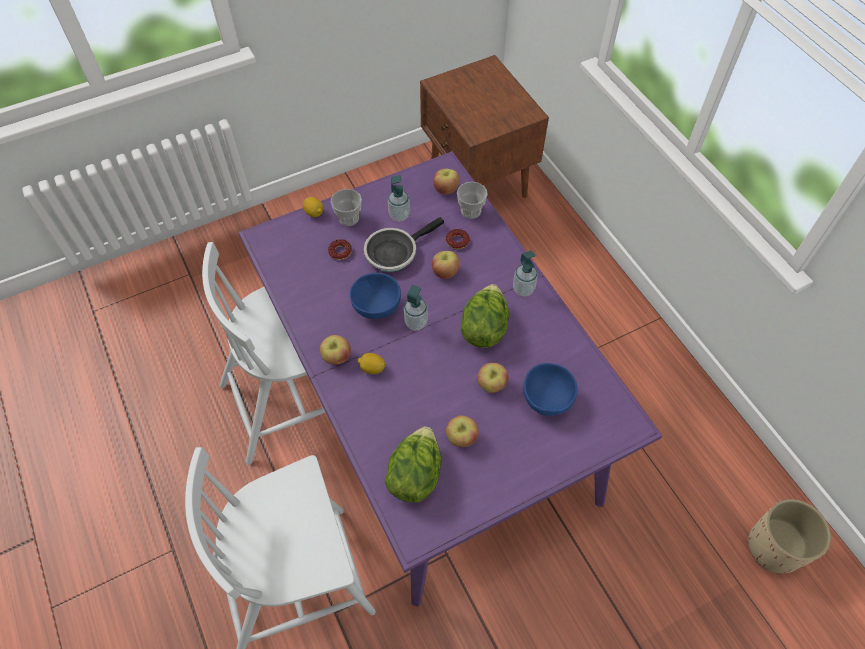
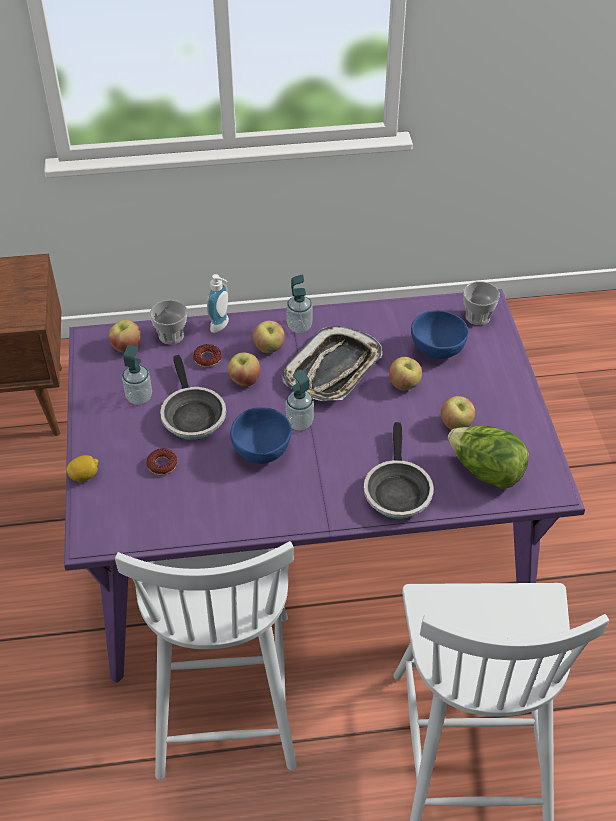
camera: 70 degrees left, 10 degrees down
apple [320,335,351,365] -> apple moved to [253,321,285,353]
cup [331,189,362,226] -> cup moved to [463,281,500,325]
lemon [358,353,385,374] -> none
lettuce [460,284,509,348] -> tray [282,326,383,401]
beige planter [748,499,831,574] -> none
none -> soap dispenser [207,274,229,333]
none -> frying pan [364,422,434,519]

